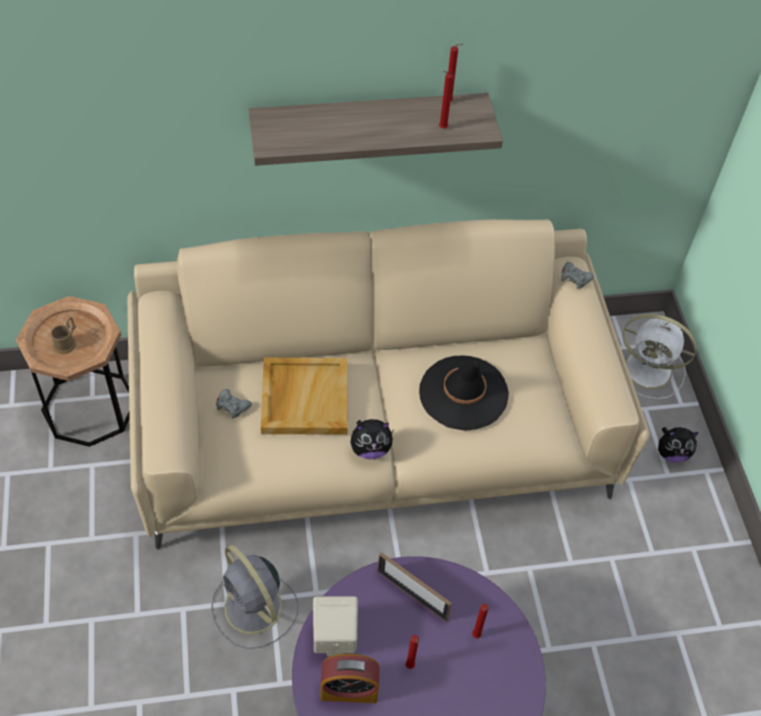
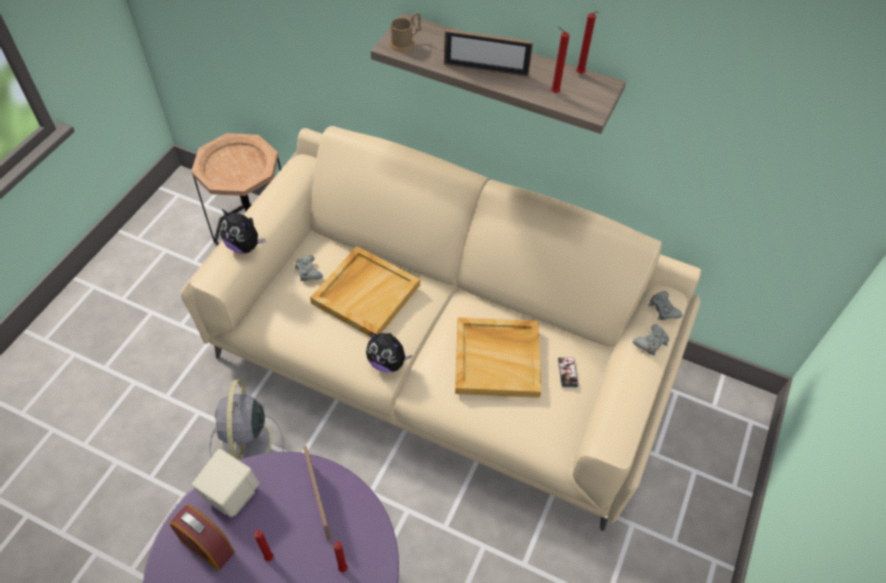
camera: 35 degrees right, 0 degrees up
brown mug [51,317,76,354] -> brown mug moved to [389,13,421,52]
black hat [419,356,509,431] -> beige tray [455,317,541,398]
white fan [623,314,697,399] -> none
plush toy [658,427,699,463] -> plush toy moved to [220,209,265,254]
none -> picture frame [444,29,533,77]
none -> phone [558,357,579,388]
none -> grey game controller [633,324,669,356]

